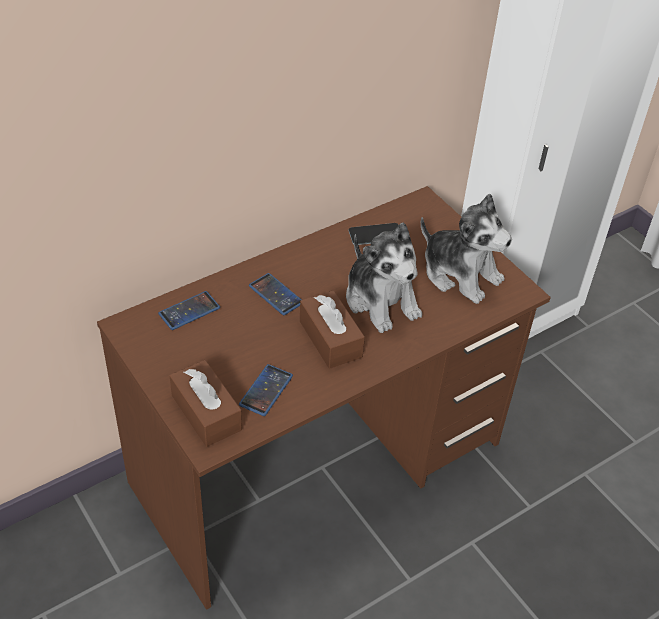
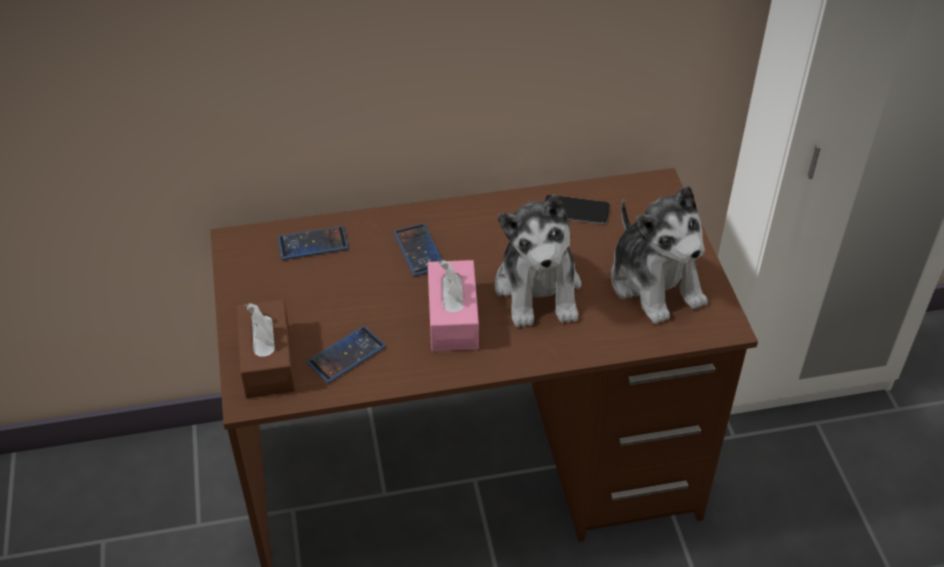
camera: 25 degrees right, 0 degrees up
brown tissue box [300,290,365,369] -> pink tissue box [428,260,479,351]

